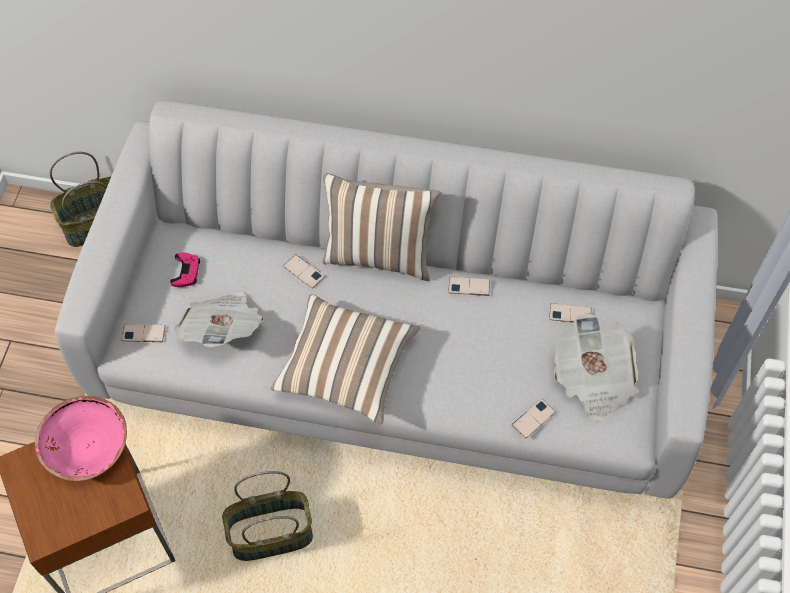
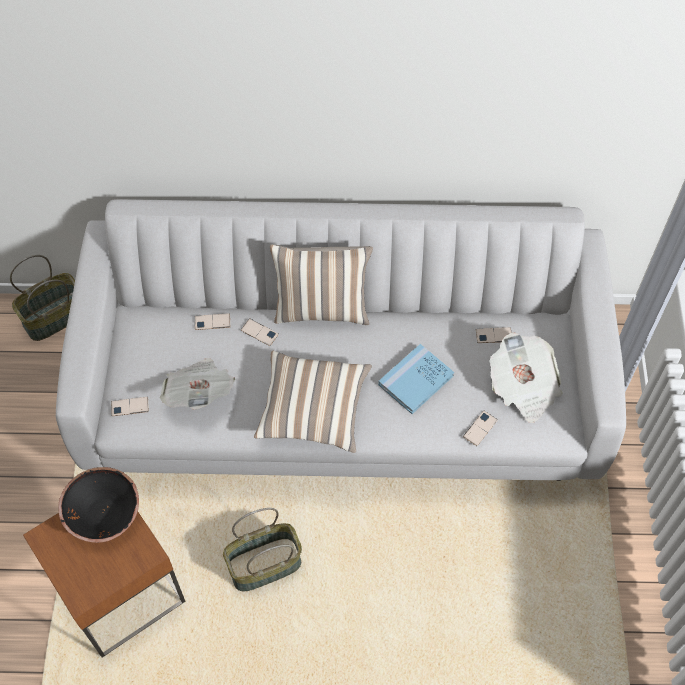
camera: 10 degrees left, 0 degrees up
pink bowl [35,396,127,481] -> black bowl [58,467,139,543]
pink game controller [170,253,200,287] -> none
phone [448,277,490,296] -> phone moved to [195,313,230,330]
none -> blue book [378,344,454,414]

